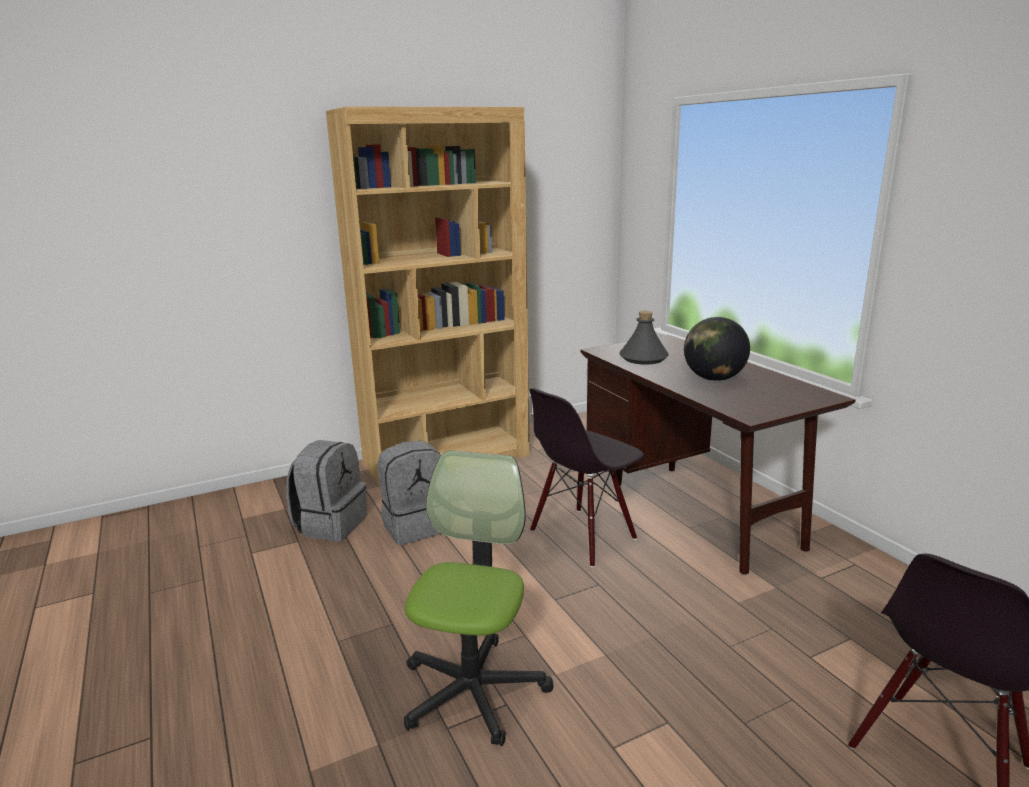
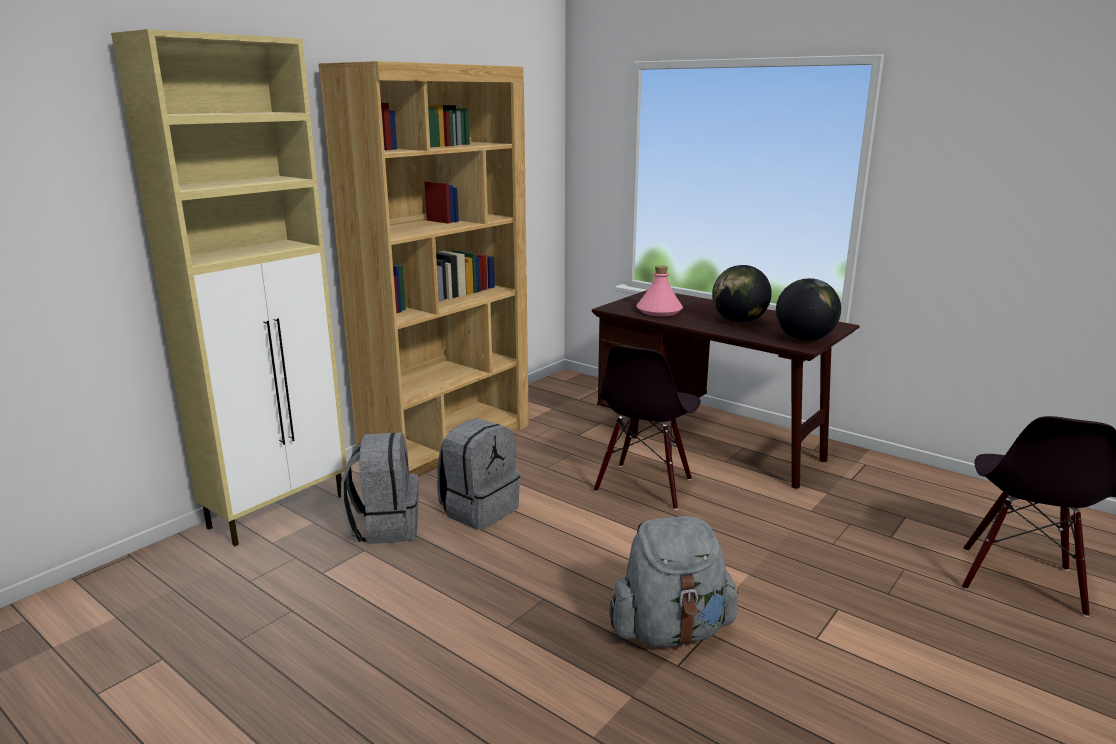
camera: 25 degrees left, 0 degrees up
office chair [404,450,553,746] -> grey backpack [609,516,739,647]
grey bottle [619,311,669,365] -> pink bottle [636,265,683,316]
none -> beige cabinet [111,29,347,546]
none -> globe [776,278,841,341]

